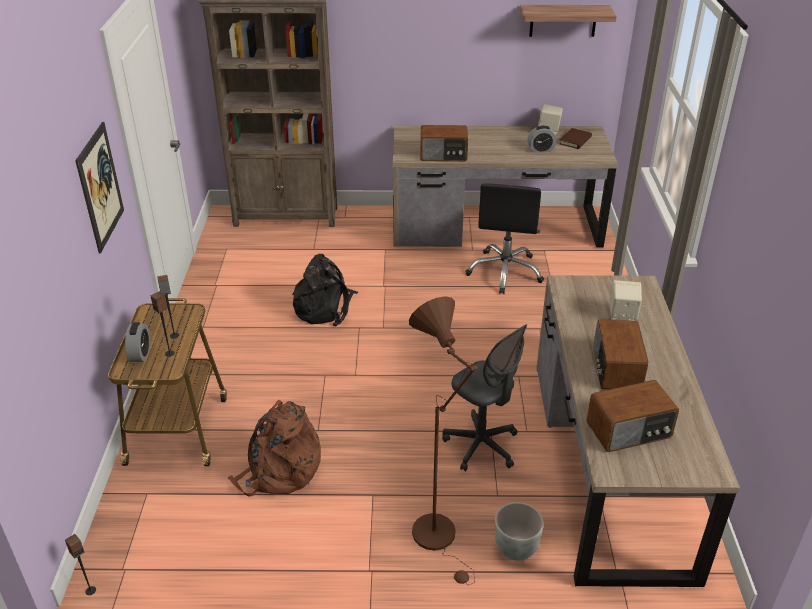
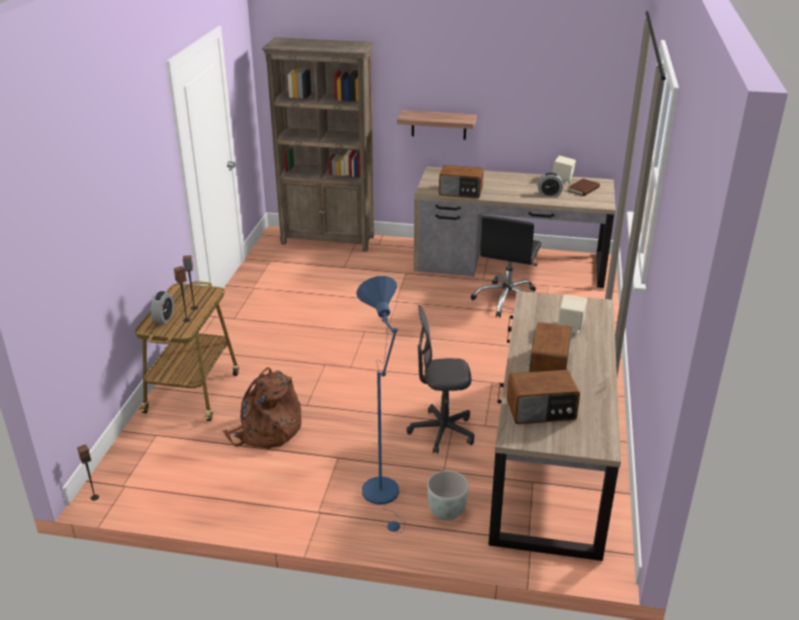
camera: 10 degrees right, 5 degrees down
picture [75,122,124,253] -> none
black backpack [292,253,358,327] -> none
brown floor lamp [409,296,478,585] -> blue floor lamp [356,276,406,533]
grey office chair [442,324,527,472] -> grey office chair turned 120 degrees clockwise [406,305,474,454]
shelf [520,5,617,37] -> shelf moved to [397,110,477,140]

